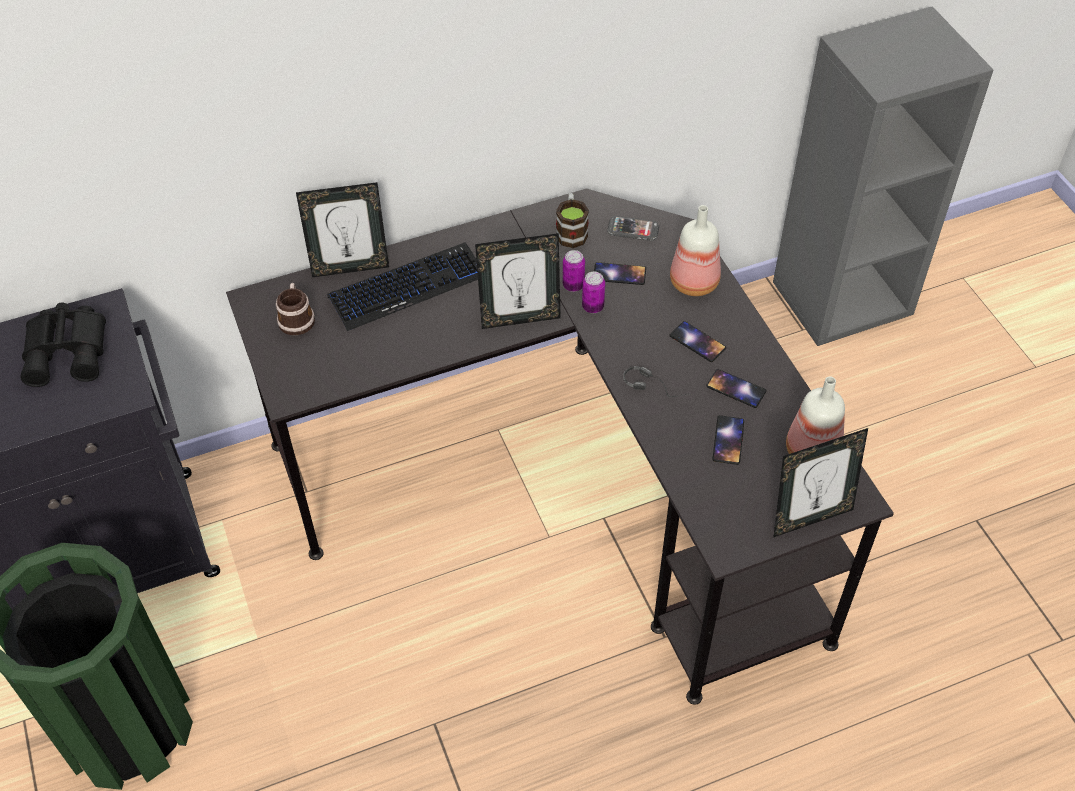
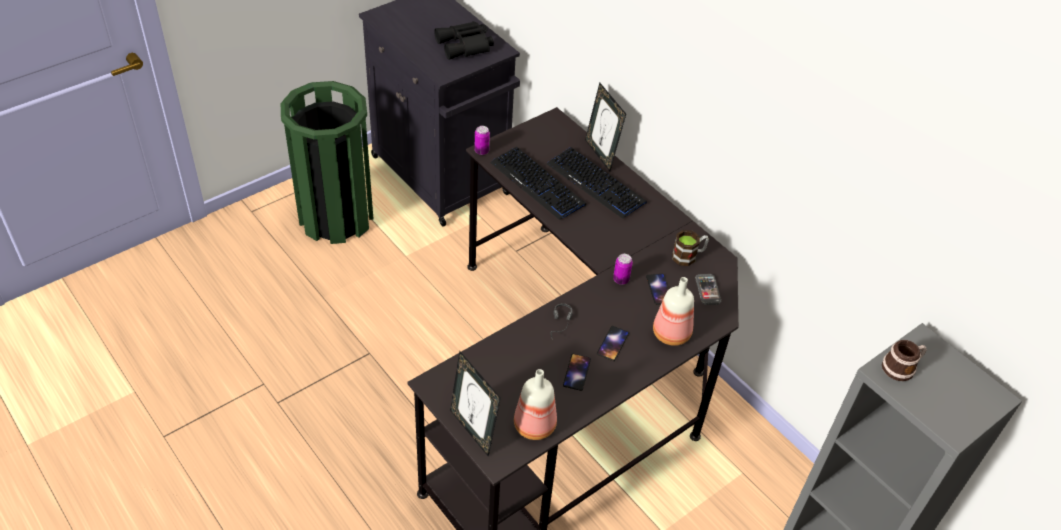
camera: 70 degrees right, 5 degrees down
mug [276,283,315,335] -> mug moved to [882,340,927,381]
picture frame [475,233,561,329] -> none
can [563,250,585,292] -> can moved to [475,126,490,155]
phone [713,415,744,465] -> none
none -> keyboard [490,147,586,220]

